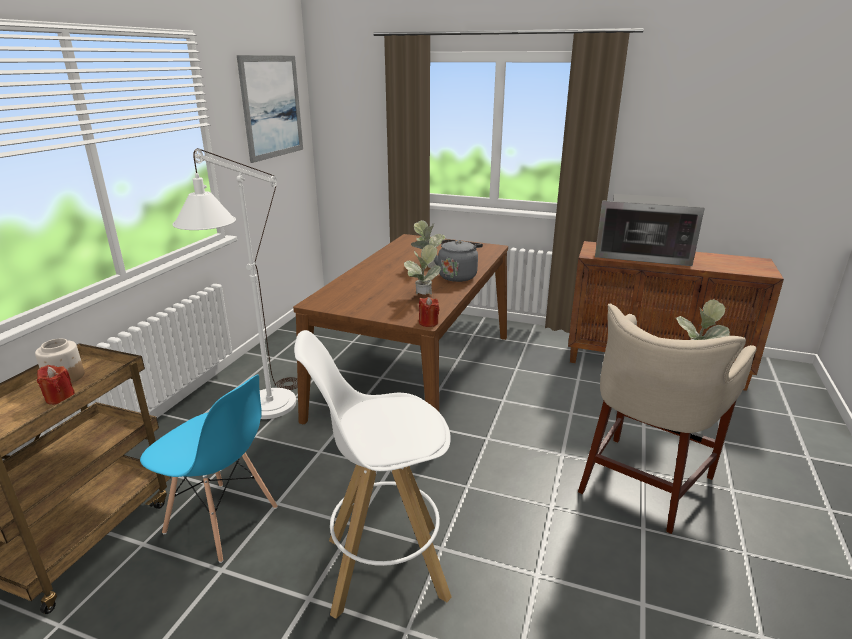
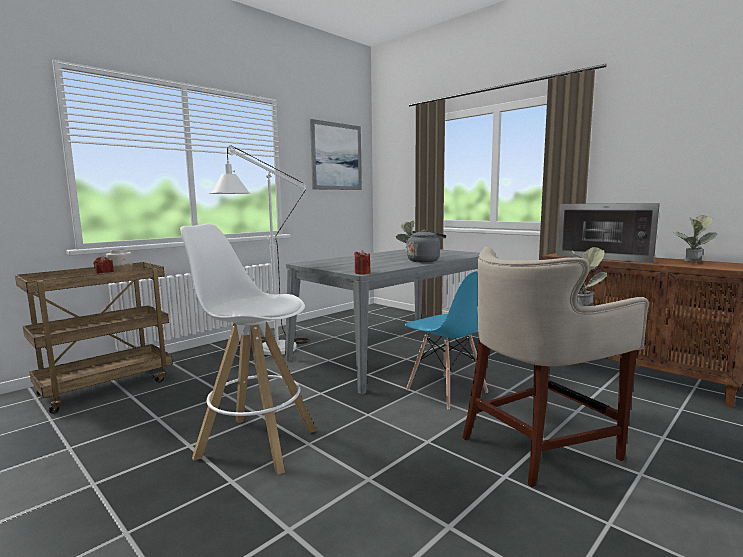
camera: 25 degrees right, 15 degrees down
blue chair [140,374,278,563] -> blue chair moved to [405,271,488,410]
brown dining table [293,234,508,424] -> grey dining table [285,249,480,394]
potted plant [404,244,441,295] -> potted plant moved to [673,215,717,262]

